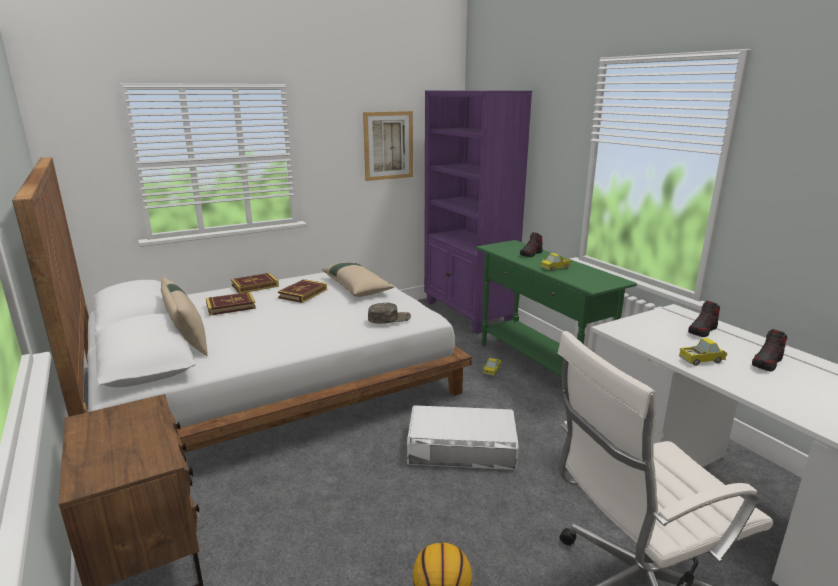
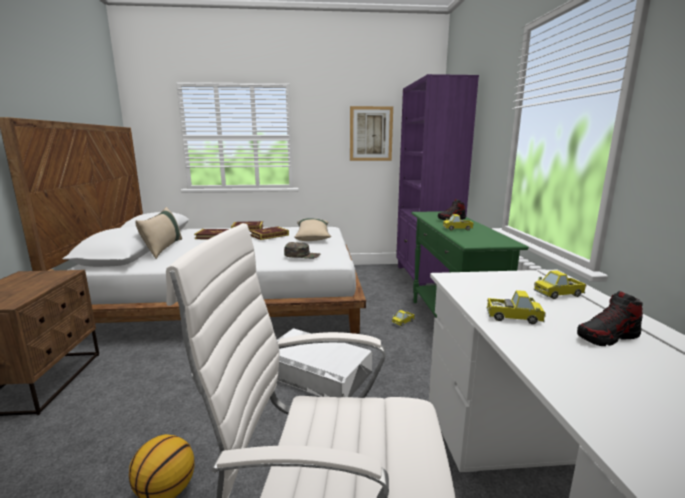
camera: 25 degrees right, 5 degrees down
shoe [688,301,720,337] -> toy truck [534,270,587,299]

